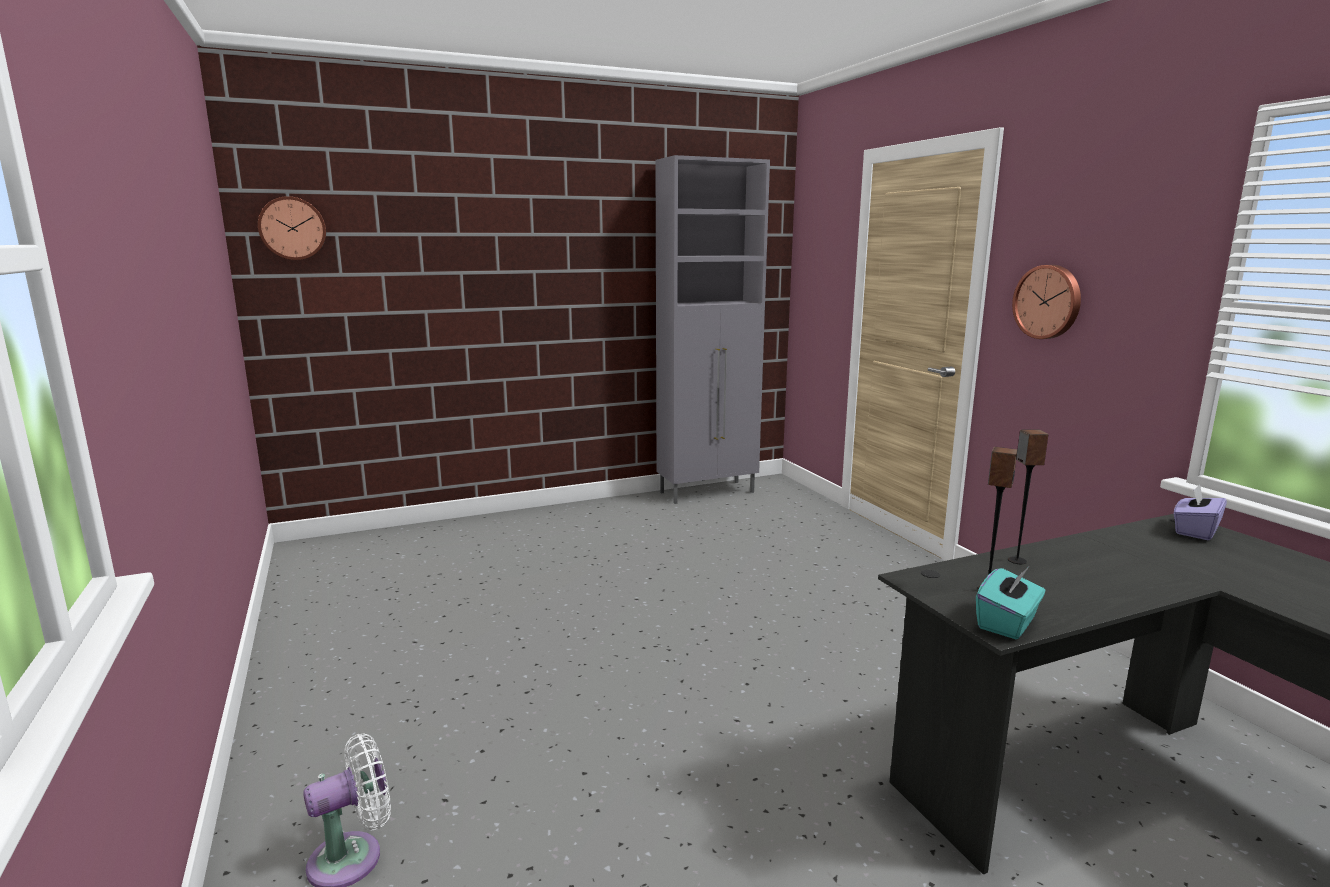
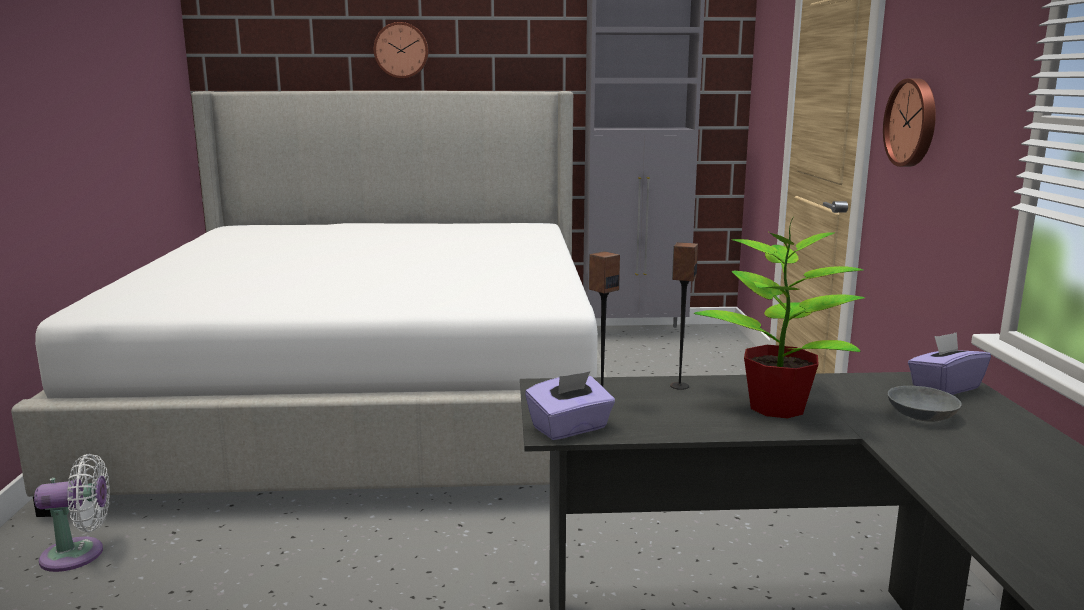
camera: 20 degrees right, 0 degrees up
wall clock [258,196,326,260] -> wall clock moved to [374,22,429,79]
turquoise tissue box [976,567,1045,639] -> purple tissue box [525,371,615,440]
none -> bed [11,91,608,517]
none -> potted plant [694,218,865,418]
none -> grey bowl [888,386,962,422]

